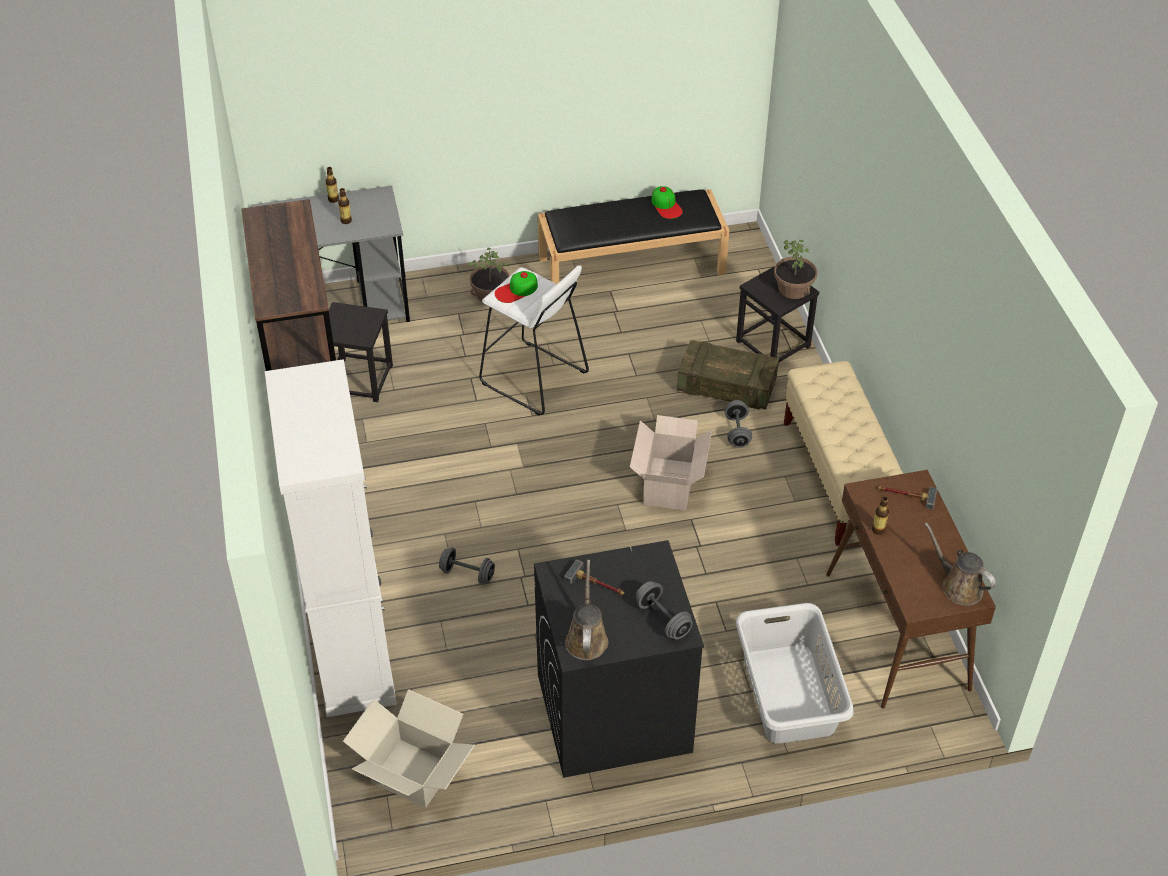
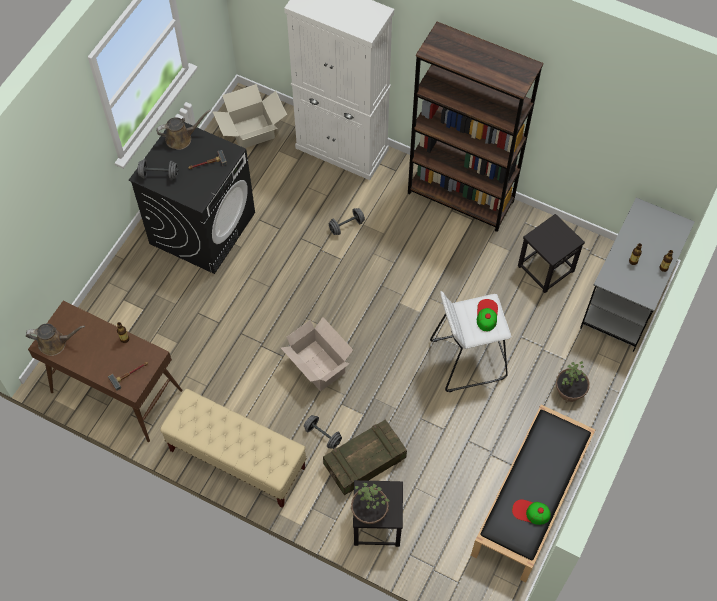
camera: 130 degrees right, 15 degrees up
brown watering can [565,560,608,660] -> brown watering can turned 60 degrees counterclockwise [156,110,211,150]
grey laundry basket [736,603,854,744] -> none

